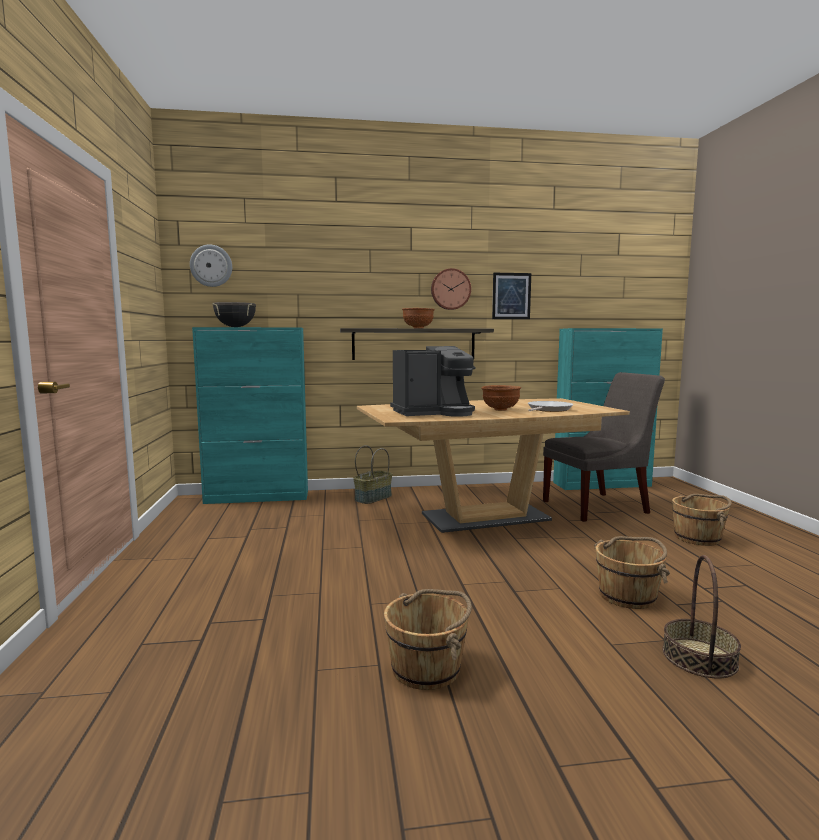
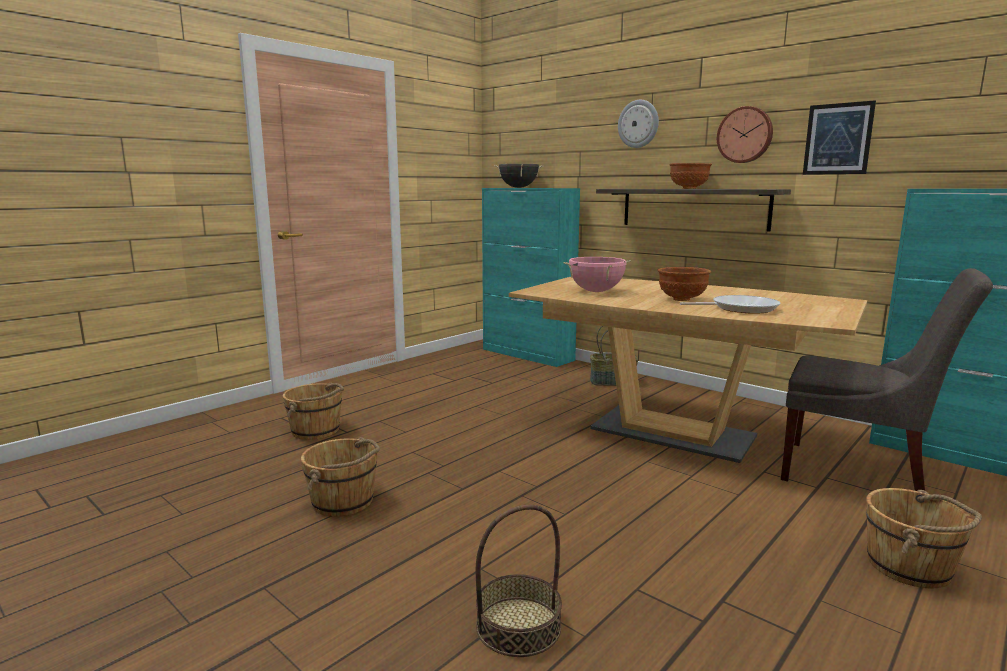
camera: 50 degrees right, 5 degrees up
wall clock [190,245,232,287] -> wall clock moved to [618,100,659,148]
coffee machine [390,346,476,417] -> pink cooking pot [563,257,631,292]
brown bucket [594,536,670,609] -> brown bucket moved to [282,383,344,440]

